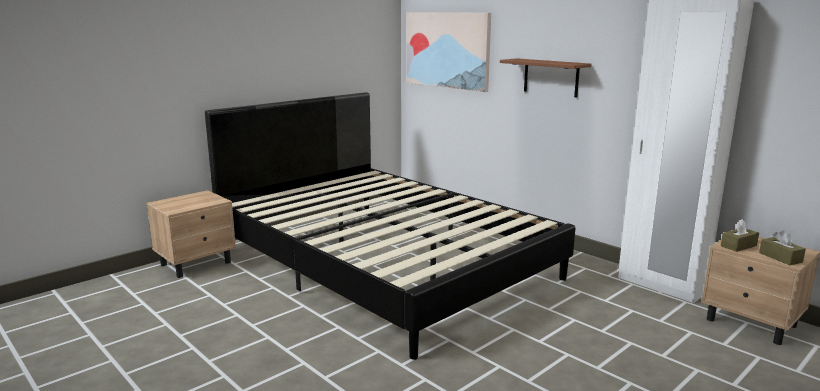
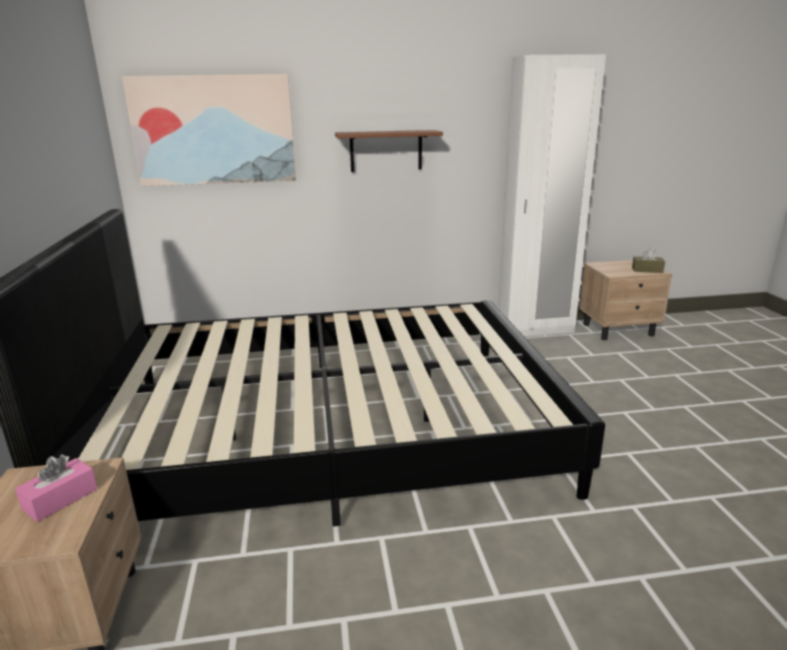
camera: 55 degrees left, 5 degrees up
brown tissue box [721,219,759,252] -> none
none -> pink tissue box [15,454,98,522]

